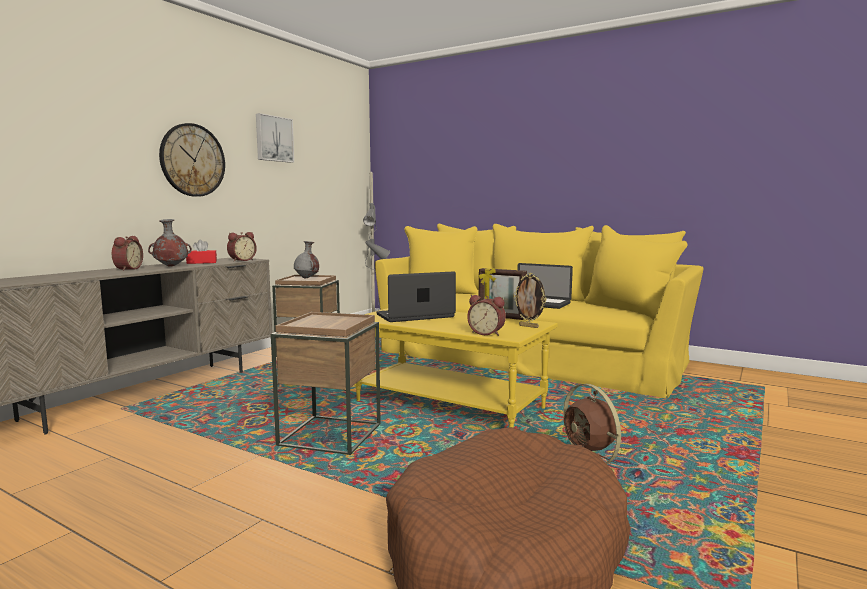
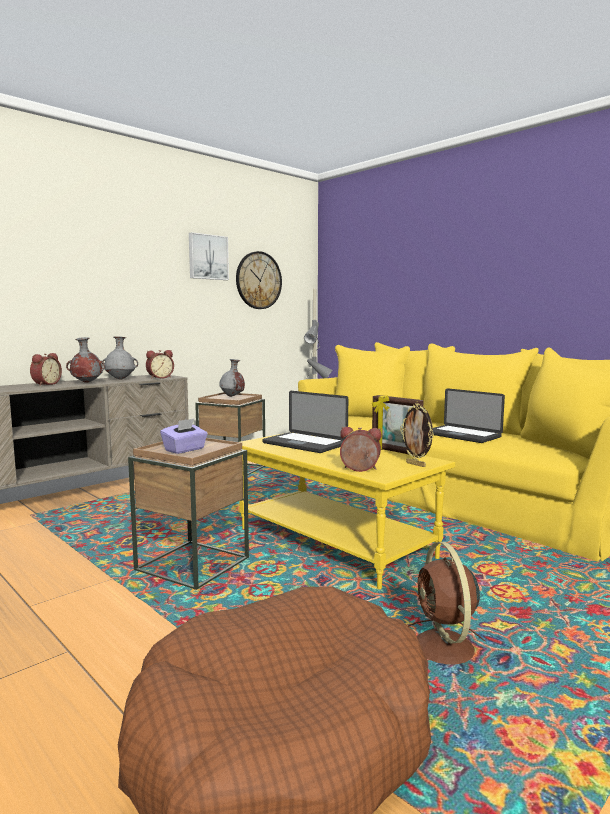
camera: 15 degrees right, 0 degrees up
wall clock [159,123,225,197] -> wall clock moved to [236,251,282,309]
red tissue box [186,240,217,264] -> grey vase [102,336,138,380]
laptop [376,272,456,322] -> laptop turned 135 degrees counterclockwise [262,391,348,453]
alarm clock [467,295,506,336] -> alarm clock turned 150 degrees clockwise [340,427,381,472]
none -> purple tissue box [160,419,208,454]

